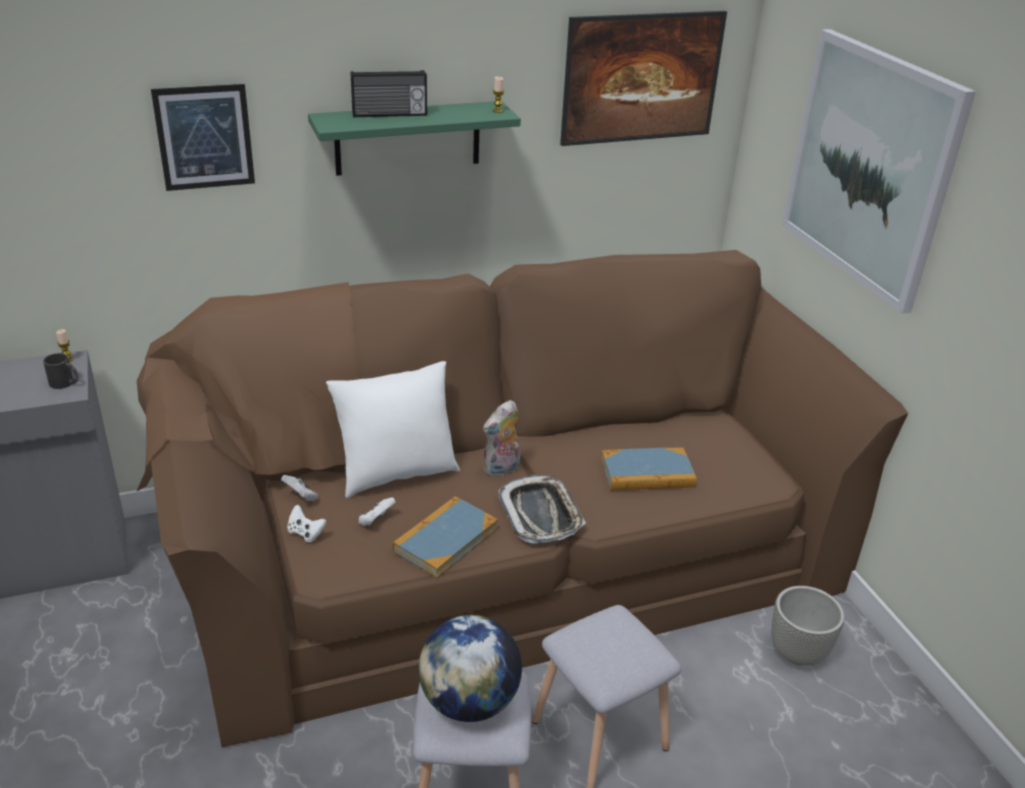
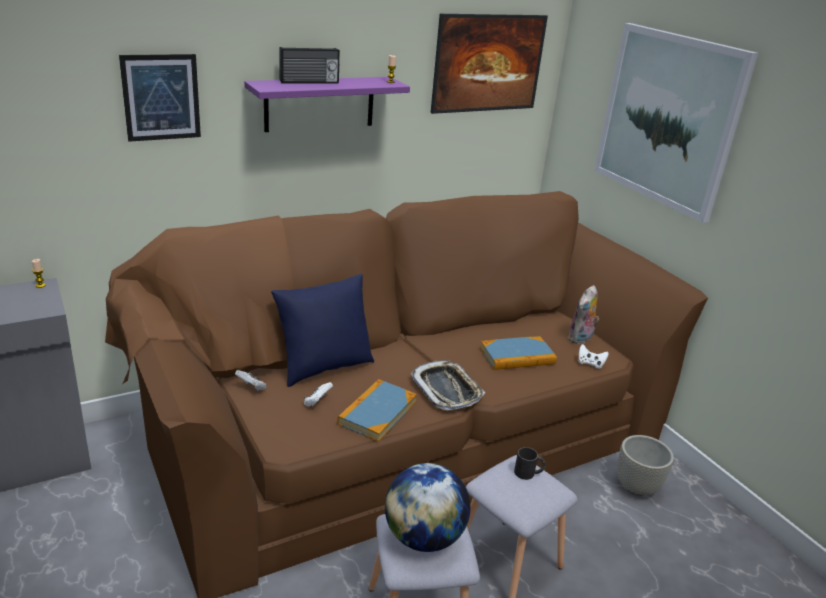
camera: 10 degrees left, 5 degrees down
black mug [43,353,78,389] -> black mug moved to [514,447,545,480]
white game controller [287,505,327,542] -> white game controller moved to [579,344,609,369]
green shelf [308,101,521,176] -> purple shelf [244,77,410,132]
white pillow [326,361,460,498] -> blue pillow [271,274,374,387]
plush toy [483,400,521,477] -> plush toy moved to [568,285,599,344]

